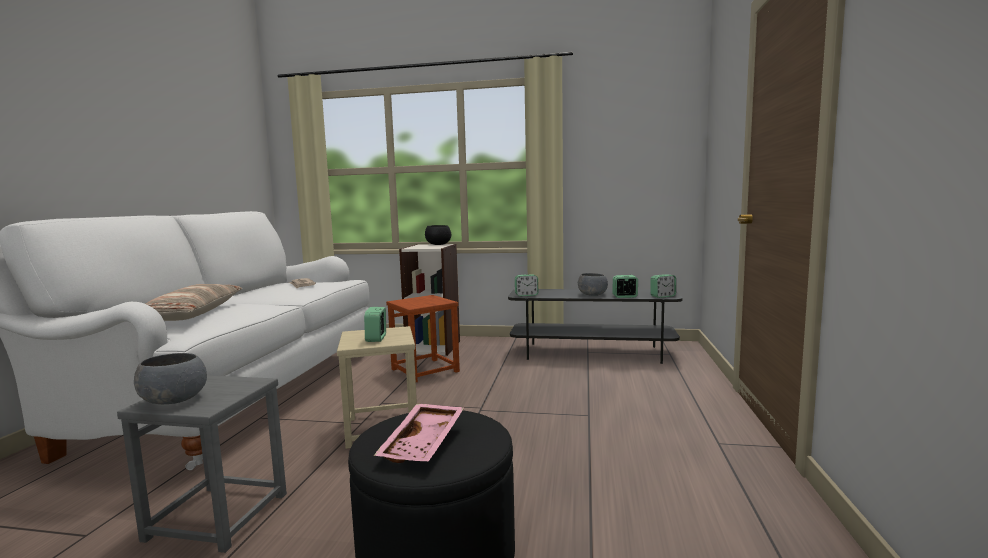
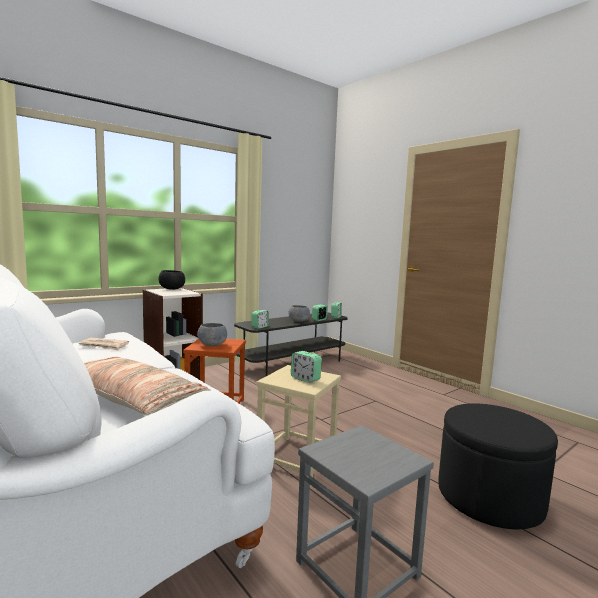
camera: 50 degrees left, 0 degrees up
grey bowl [134,353,207,404] -> grey bowl moved to [197,323,227,346]
pink tray [374,404,464,463] -> none

